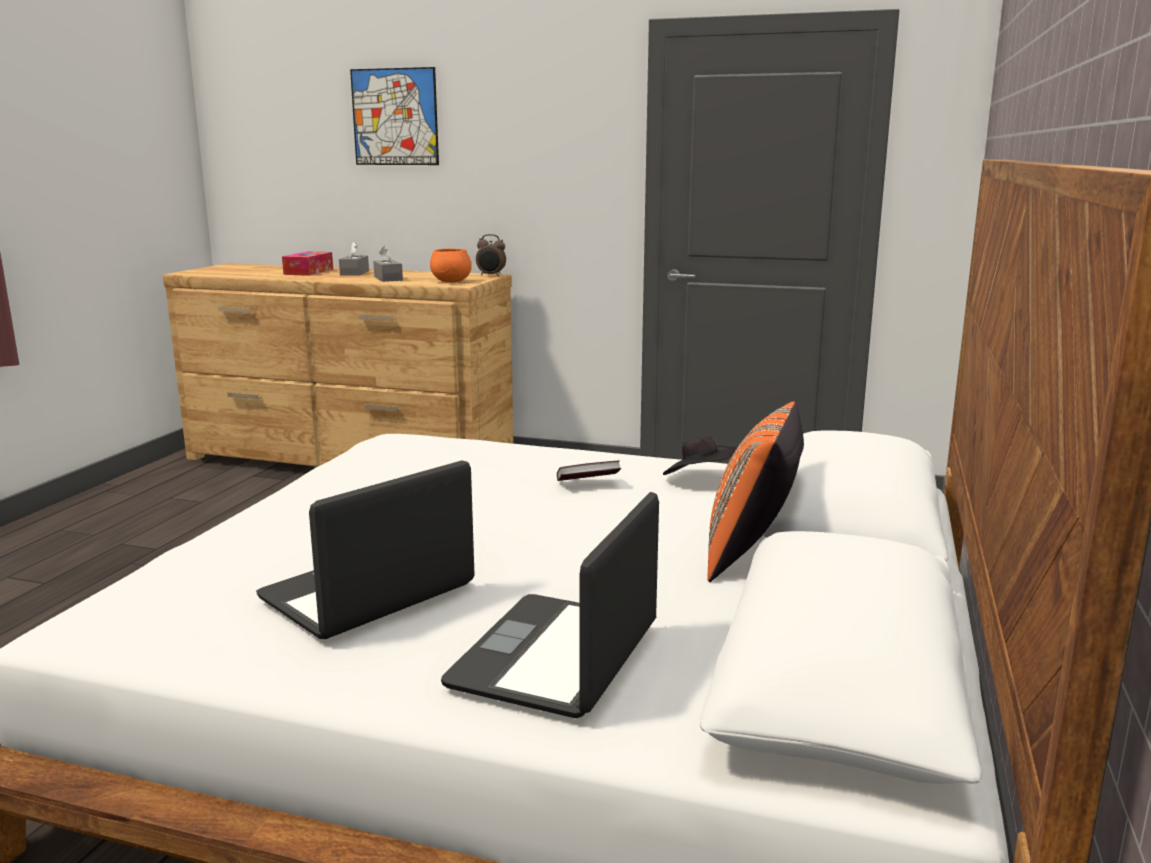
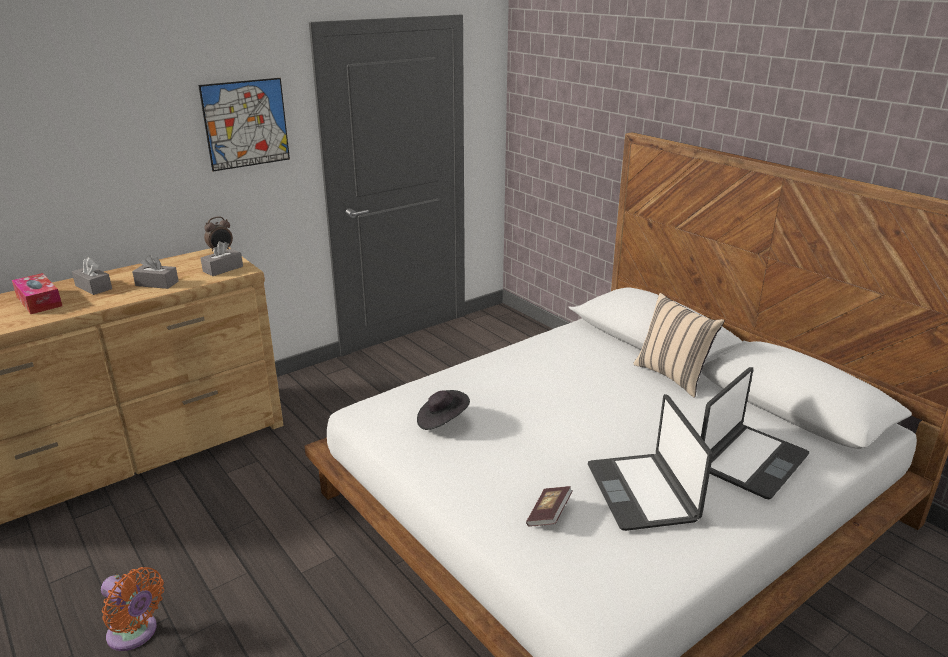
camera: 55 degrees left, 10 degrees up
picture [350,67,439,165] -> picture moved to [198,78,290,171]
orange bowl [430,249,472,283] -> grey tissue box [201,241,243,276]
laptop [441,492,659,718] -> laptop turned 105 degrees counterclockwise [701,367,809,499]
book [557,461,621,481] -> book moved to [526,486,573,526]
black hat [663,436,736,475] -> black hat moved to [417,390,470,430]
orange pillow [708,402,804,582] -> beige pillow [633,293,725,398]
none -> orange fan [101,567,164,651]

